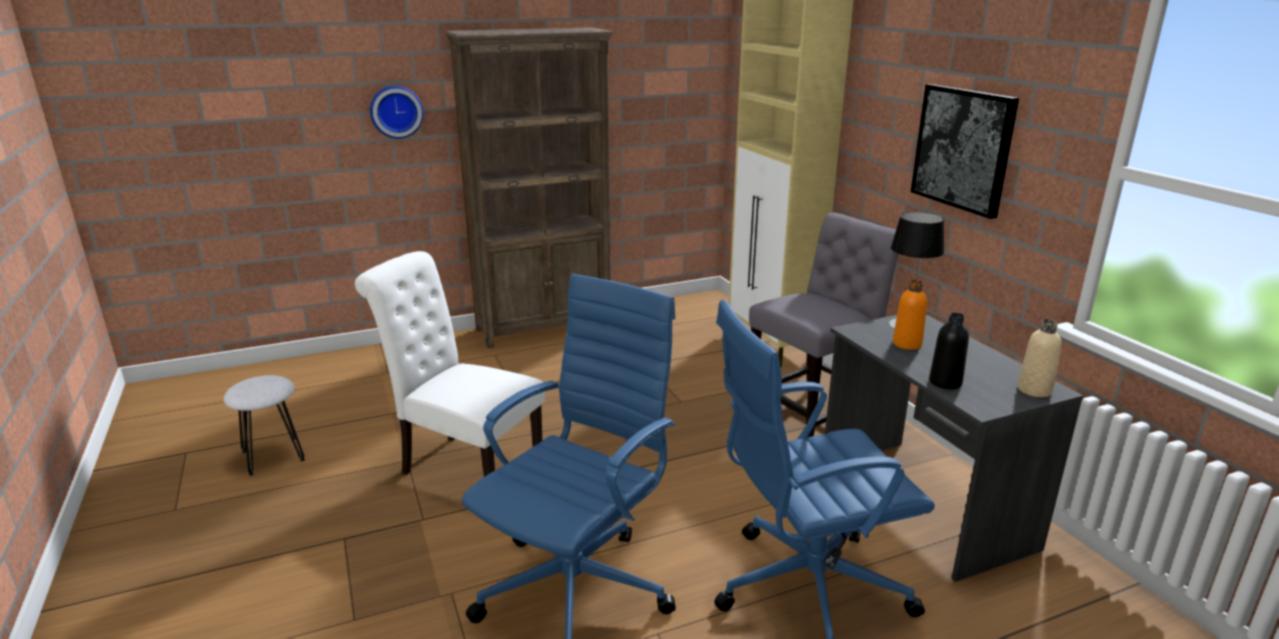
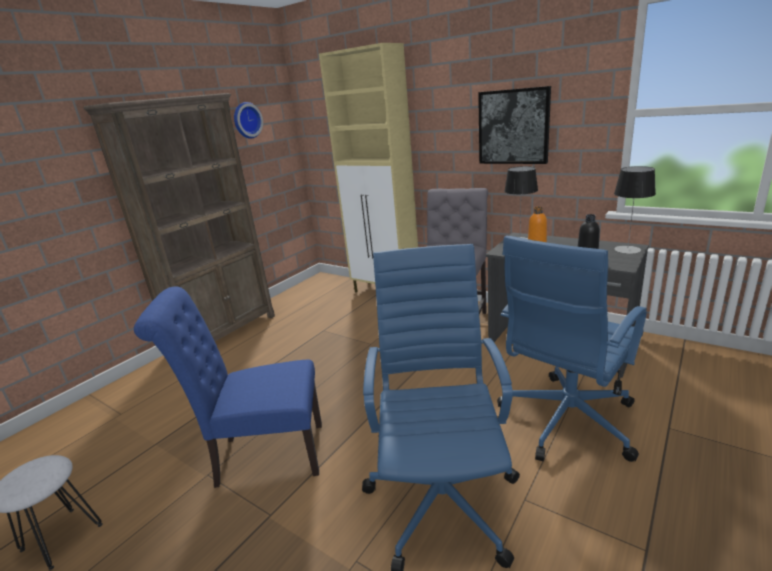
camera: 30 degrees left, 0 degrees up
white chair [355,251,545,477] -> blue chair [134,286,322,488]
wall clock [370,86,424,139] -> wall clock moved to [234,102,263,139]
beige bottle [1018,319,1062,397] -> table lamp [614,166,656,254]

